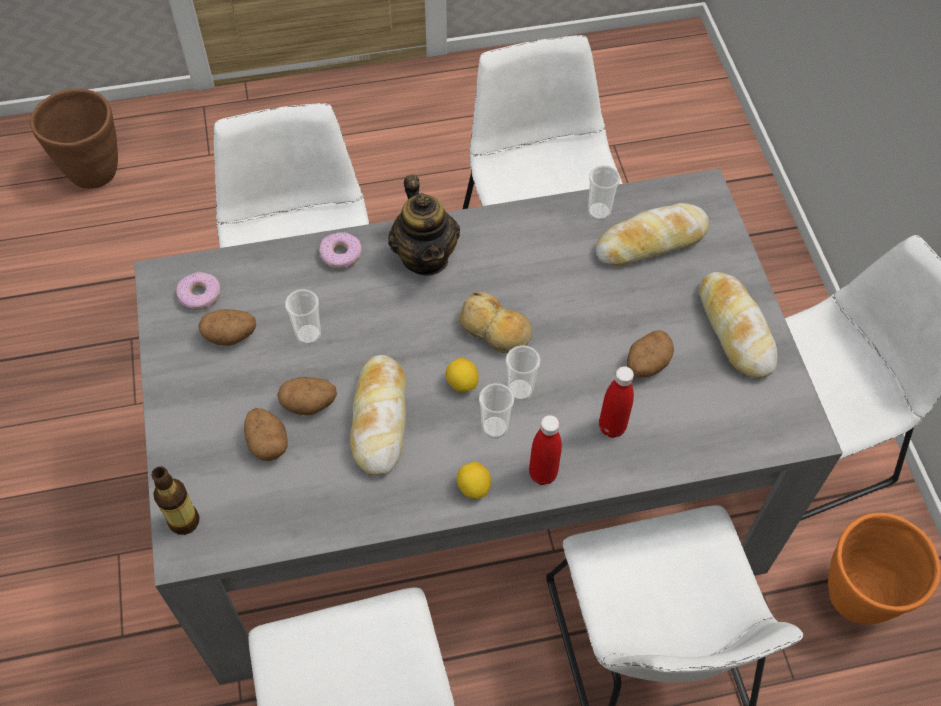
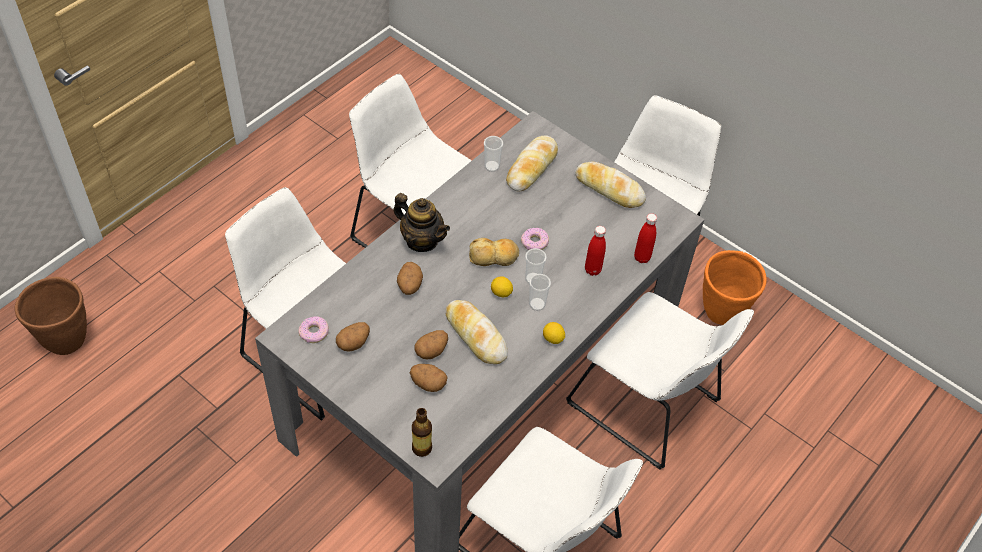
camera: 40 degrees left, 5 degrees down
cup [285,289,321,345] -> none
donut [319,232,362,269] -> donut moved to [521,228,549,250]
red bottle [529,415,562,485] -> red bottle moved to [634,213,657,263]
potato [627,330,674,378] -> potato moved to [397,262,423,295]

